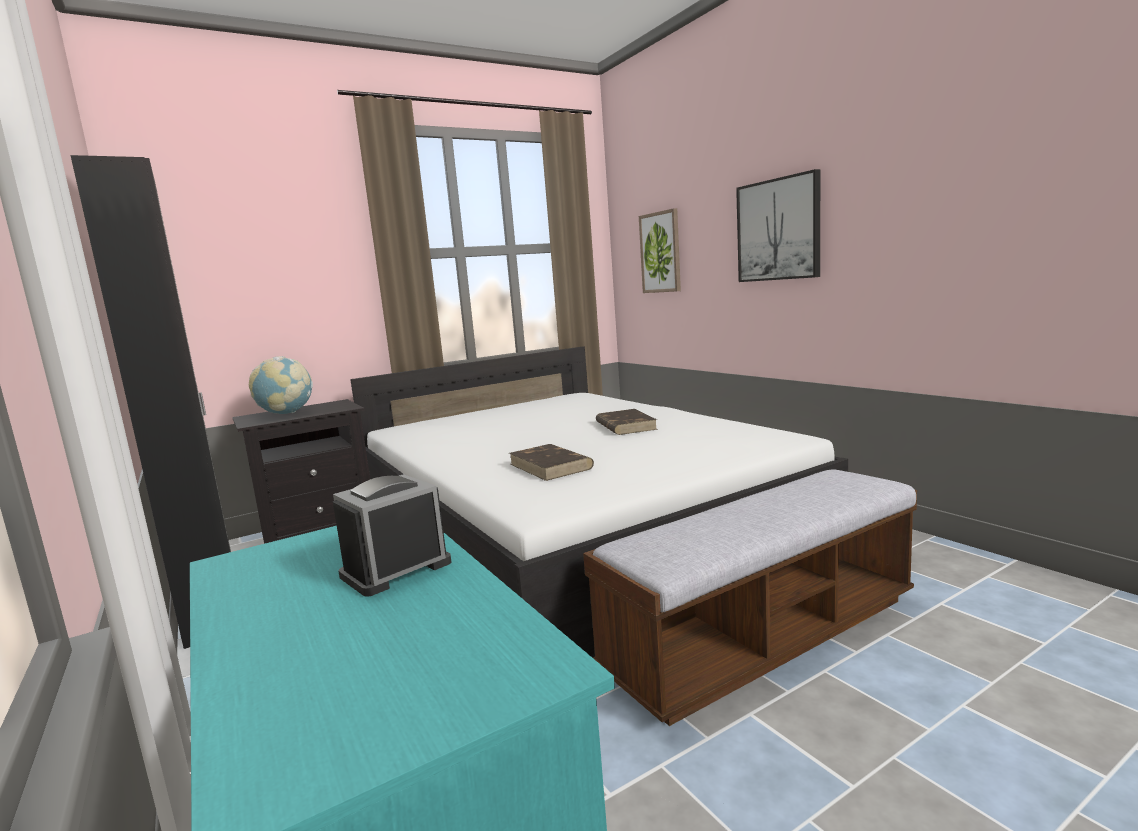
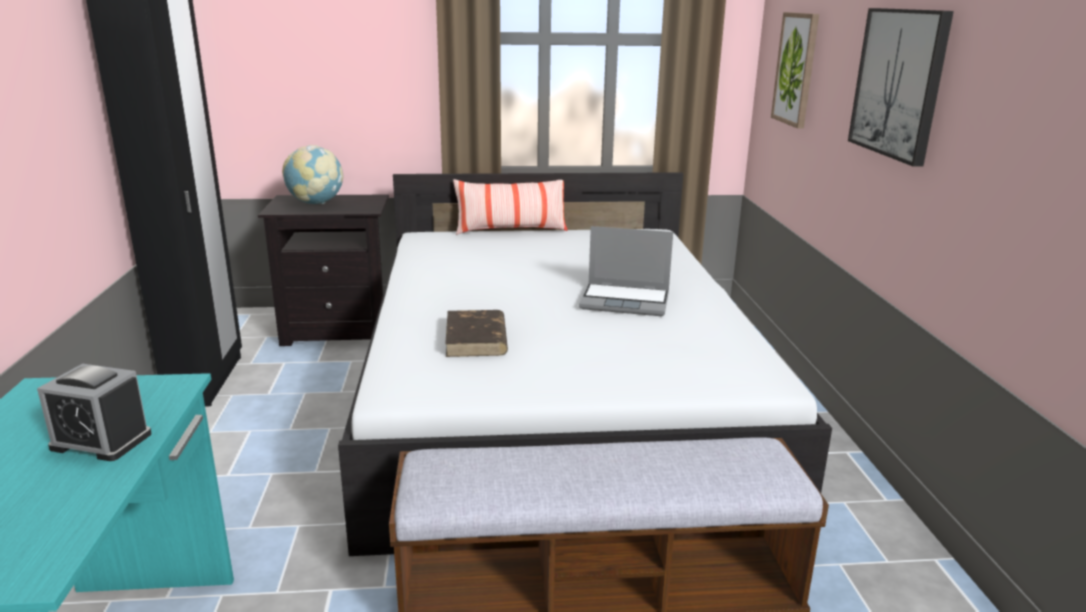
camera: 25 degrees right, 10 degrees up
alarm clock [333,474,451,597] -> alarm clock turned 150 degrees counterclockwise [37,364,152,461]
brown book [596,409,658,435] -> laptop [579,226,673,316]
none -> pillow [453,179,567,235]

